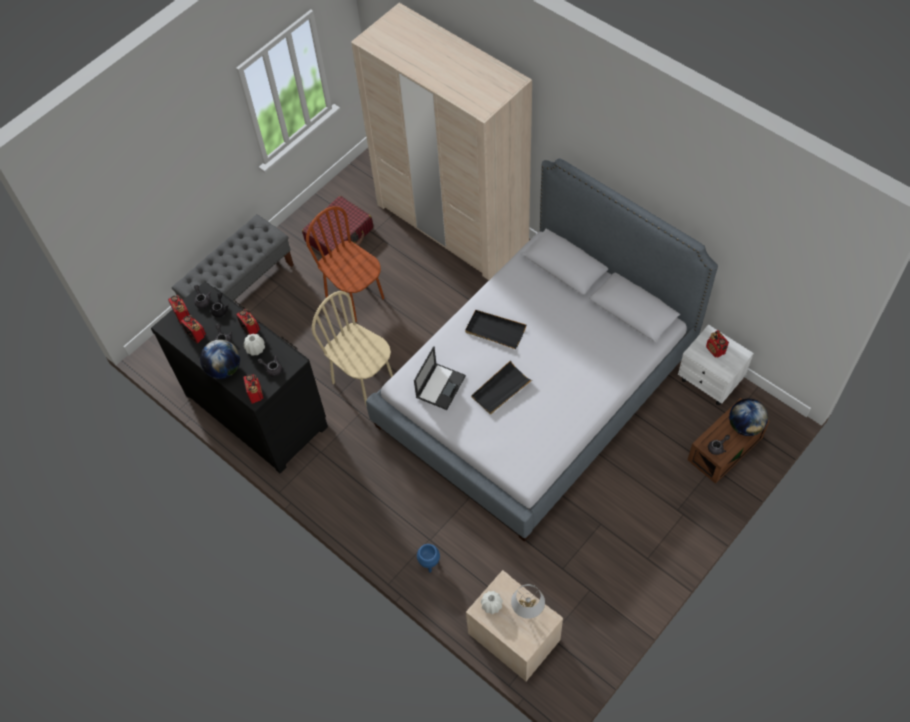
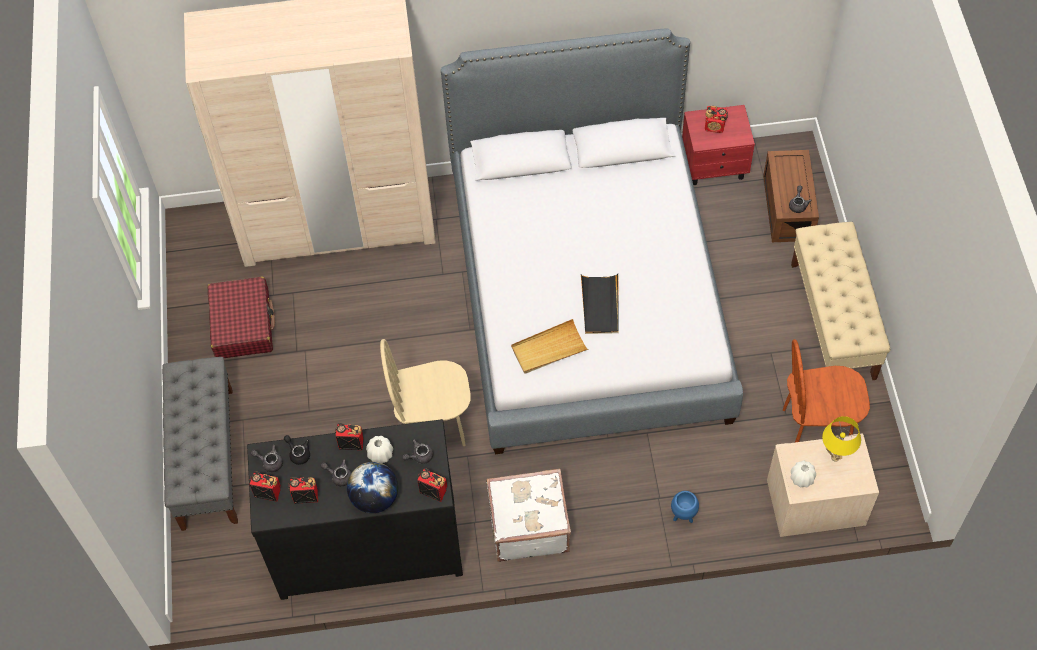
camera: 50 degrees left, 0 degrees up
brown chair [306,206,384,322] -> brown chair moved to [783,339,870,442]
laptop [414,346,466,410] -> beige tray [511,319,588,374]
black tray [465,310,526,349] -> none
white table lamp [511,584,545,619] -> yellow table lamp [822,416,861,462]
white nightstand [678,324,754,405] -> red nightstand [682,105,755,185]
globe [729,399,768,436] -> none
none -> white suitcase [486,469,571,562]
none -> beige bench [791,222,891,380]

